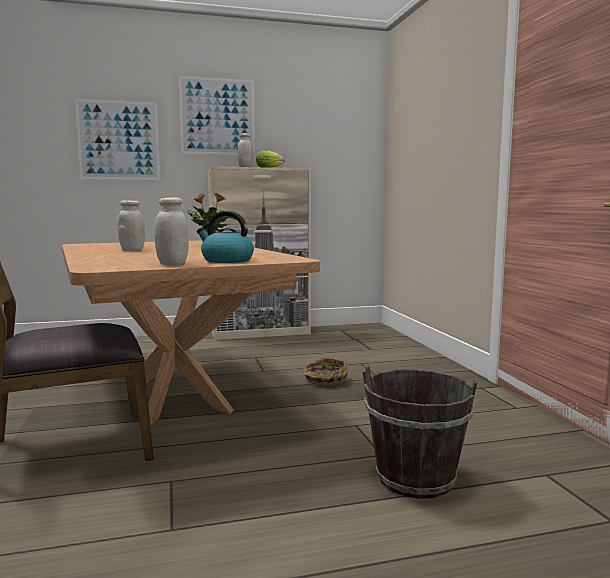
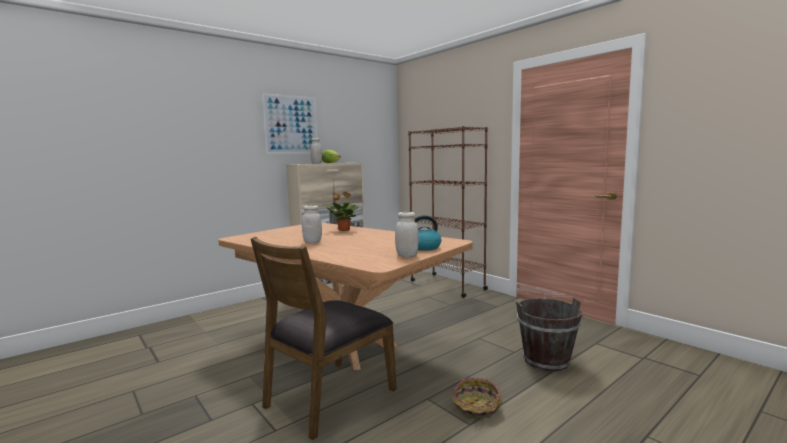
camera: 25 degrees left, 0 degrees up
picture [75,99,160,180] -> none
basket [303,357,348,387] -> basket moved to [452,378,502,421]
none -> brown bookcase [408,126,488,298]

